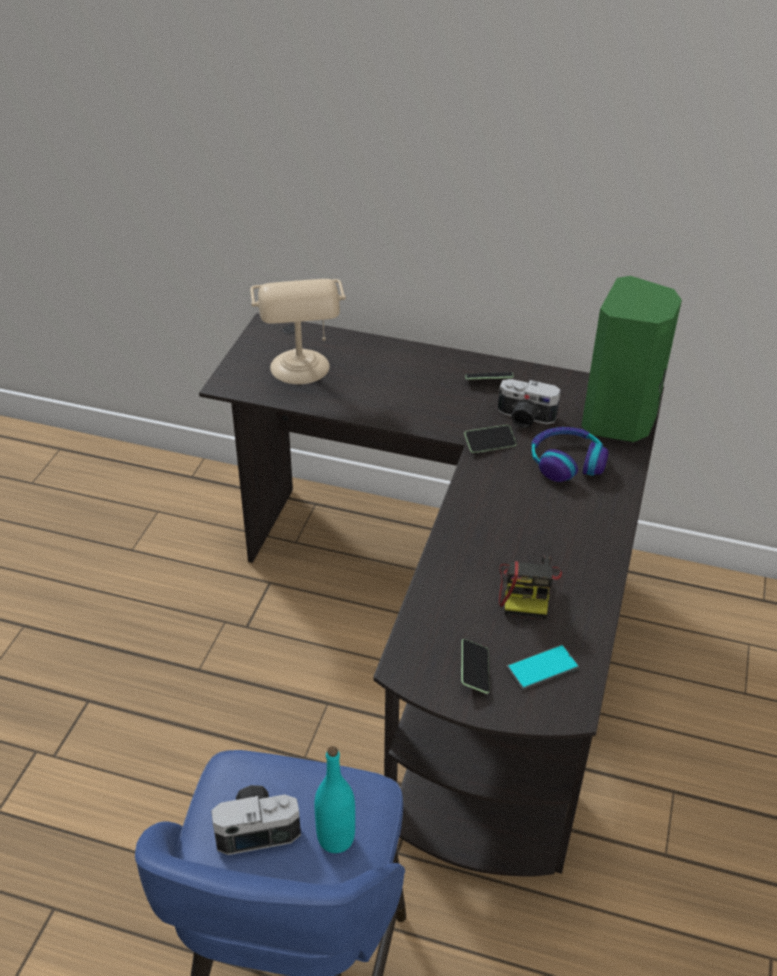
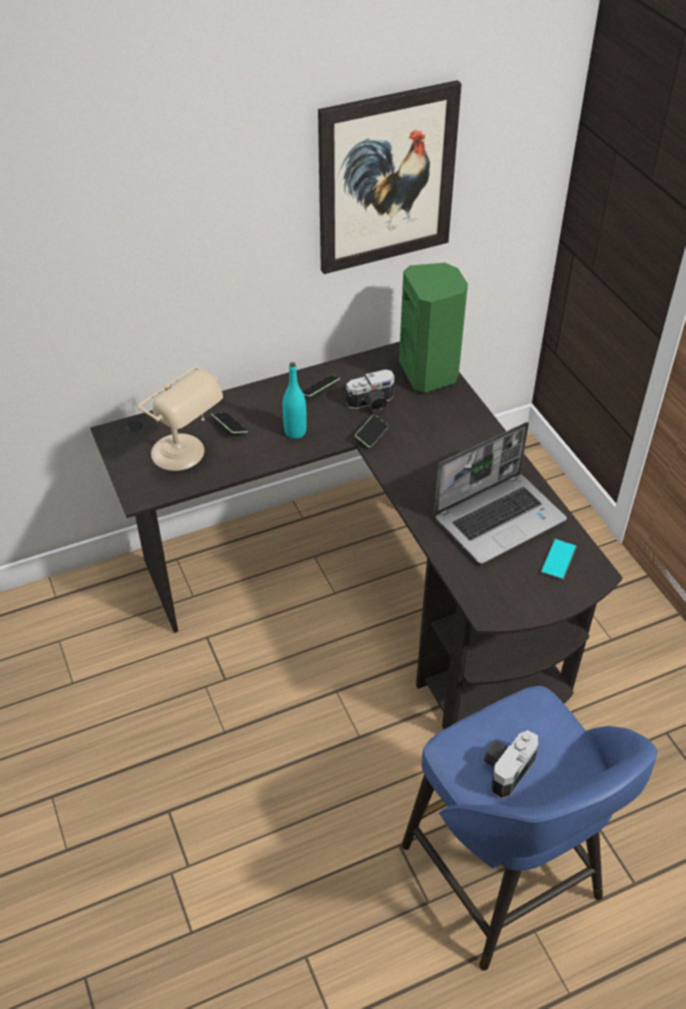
camera: 40 degrees left, 5 degrees up
turquoise bottle [315,746,355,853] -> turquoise bottle moved to [283,362,307,439]
phone [461,639,490,694] -> phone moved to [211,413,248,433]
camera [499,556,562,620] -> laptop [434,422,567,564]
headphones [531,427,609,482] -> none
none -> picture [318,80,462,274]

